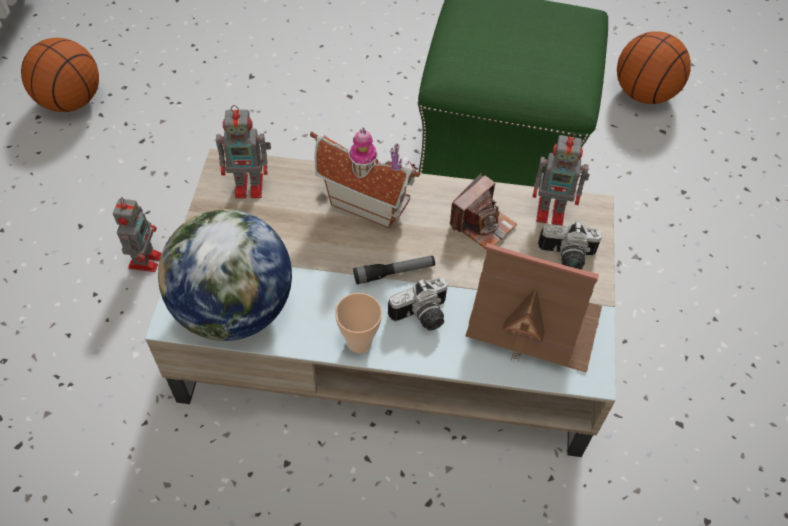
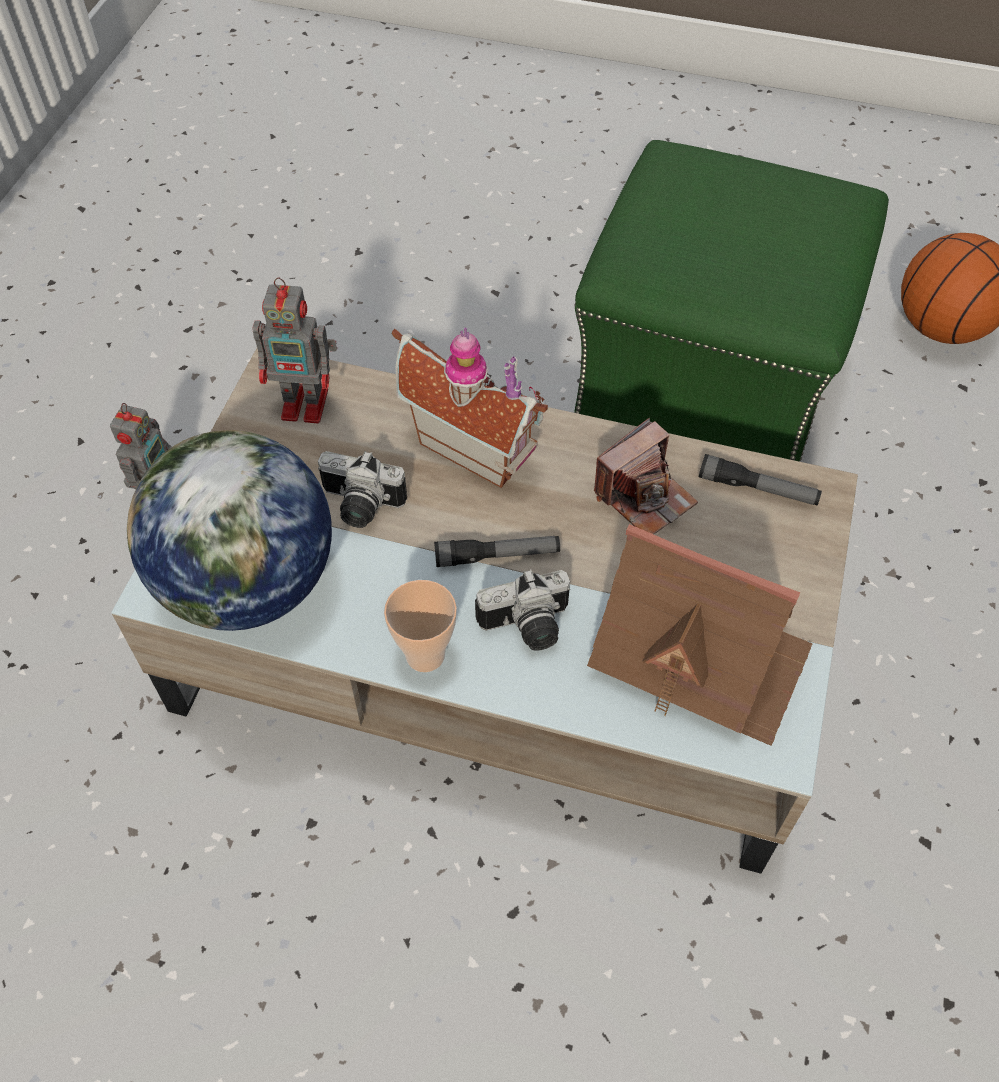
camera: 10 degrees right, 0 degrees up
basketball [21,38,99,112] -> none
toy robot [532,133,590,226] -> flashlight [699,454,822,505]
camera [538,221,602,269] -> camera moved to [318,451,407,528]

